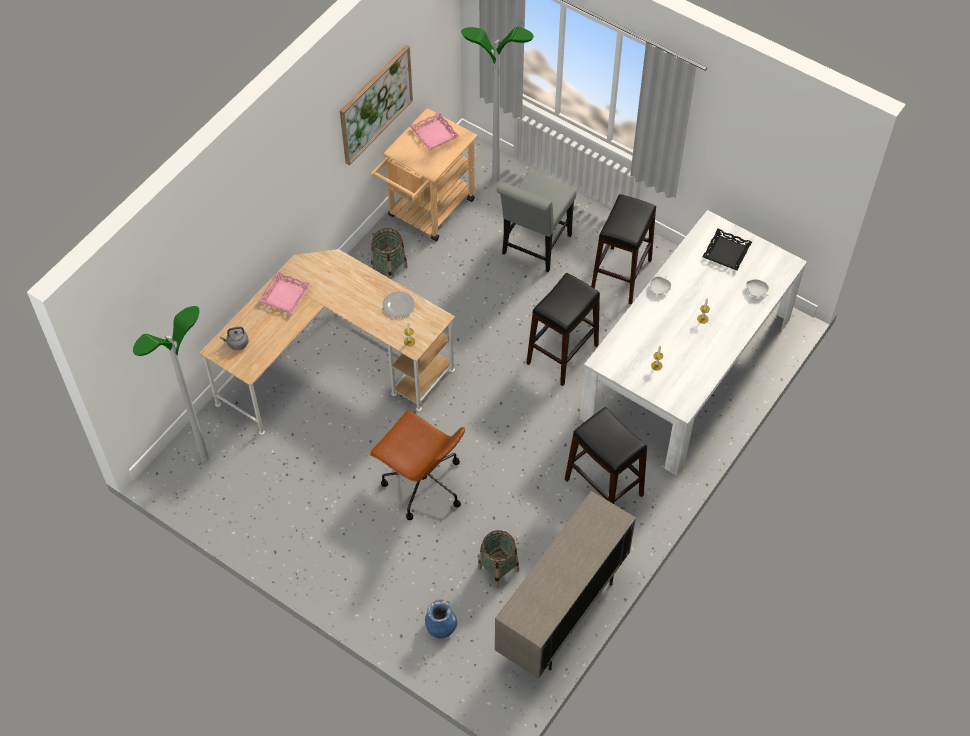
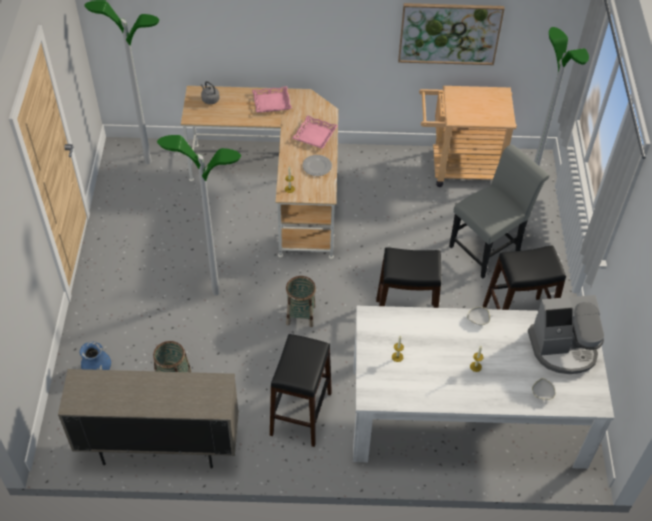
camera: 55 degrees right, 5 degrees down
brown office chair [369,411,465,520] -> floor lamp [157,135,241,296]
basket [371,228,408,280] -> basket moved to [286,276,316,327]
pink tray [410,112,460,151] -> pink tray moved to [292,115,338,149]
grey chair [496,171,576,272] -> grey chair turned 150 degrees clockwise [449,144,550,278]
black tray [702,229,752,271] -> coffee machine [528,295,604,374]

